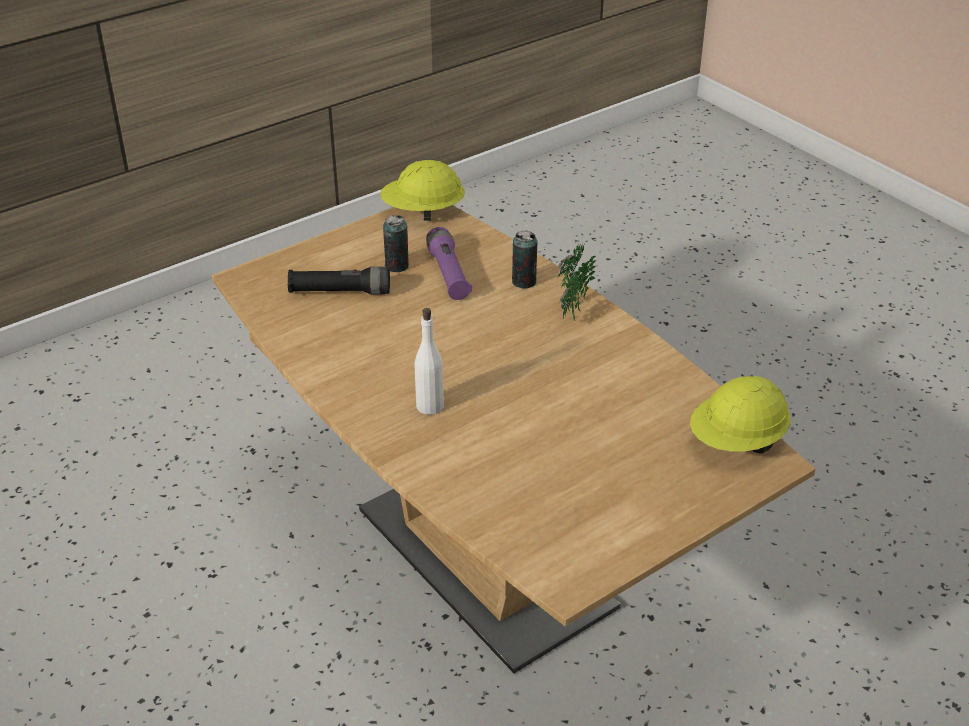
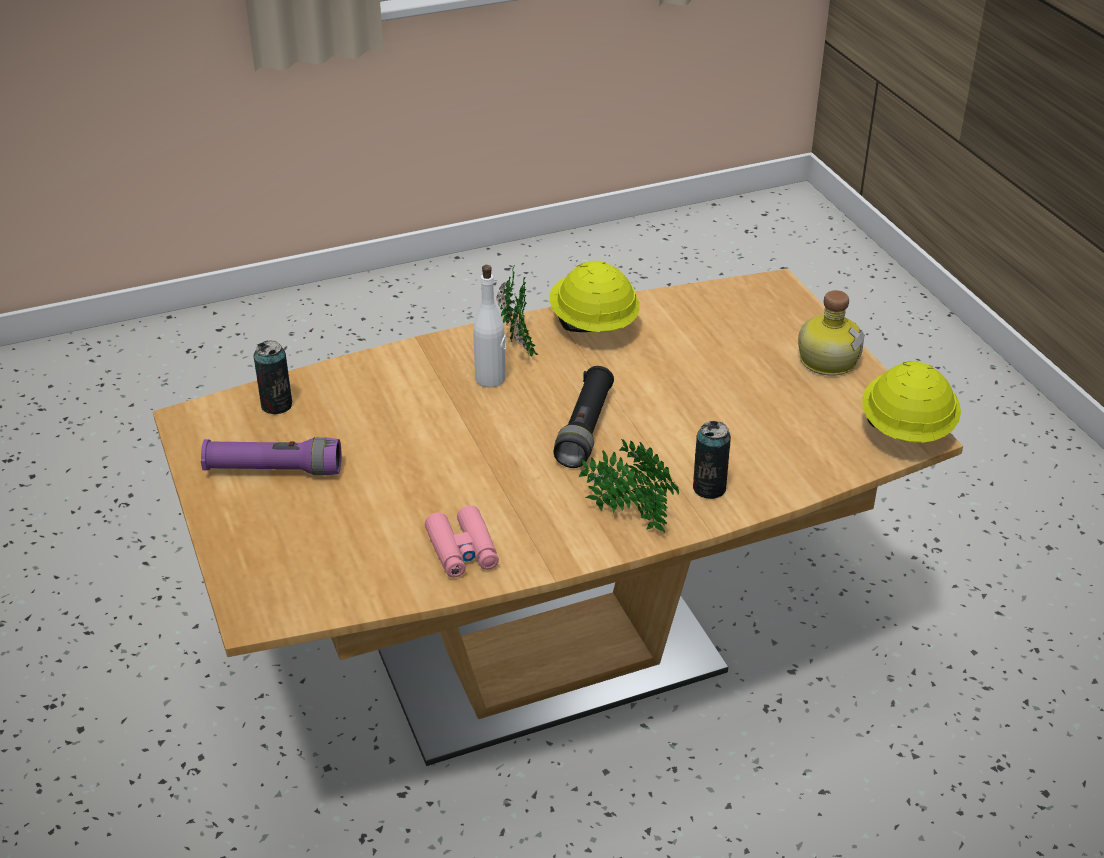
camera: 105 degrees right, 0 degrees up
black flashlight [288,266,390,295] -> black flashlight moved to [553,366,614,468]
can [383,215,409,272] -> can moved to [254,340,292,414]
purple flashlight [426,227,472,300] -> purple flashlight moved to [201,437,341,475]
yellow hard hat [690,376,791,453] -> yellow hard hat moved to [549,261,639,332]
none -> pink binoculars [425,505,499,578]
none -> potted plant [496,266,538,357]
none -> bottle [798,290,865,376]

